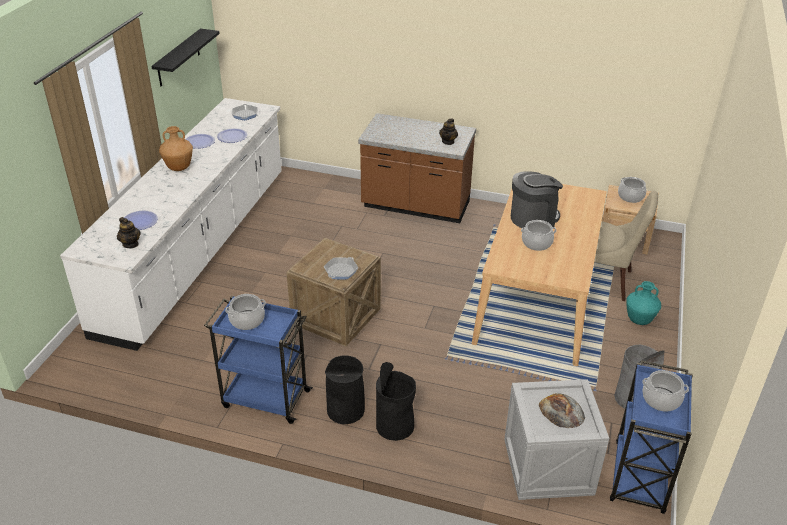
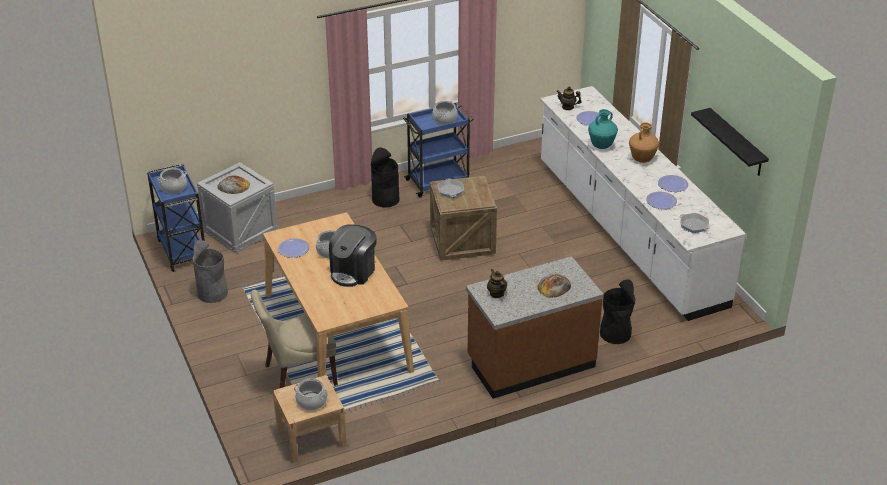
camera: 140 degrees right, 0 degrees up
black trash can [376,362,416,441] -> black trash can moved to [600,280,635,344]
turquoise vase [626,281,661,325] -> turquoise vase moved to [588,109,618,149]
none -> plate [278,238,309,258]
none -> bread [537,274,571,298]

